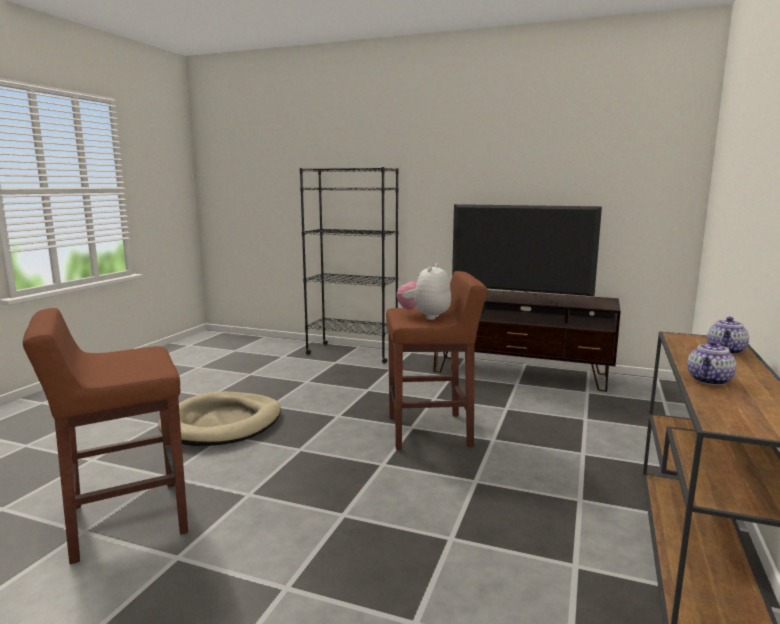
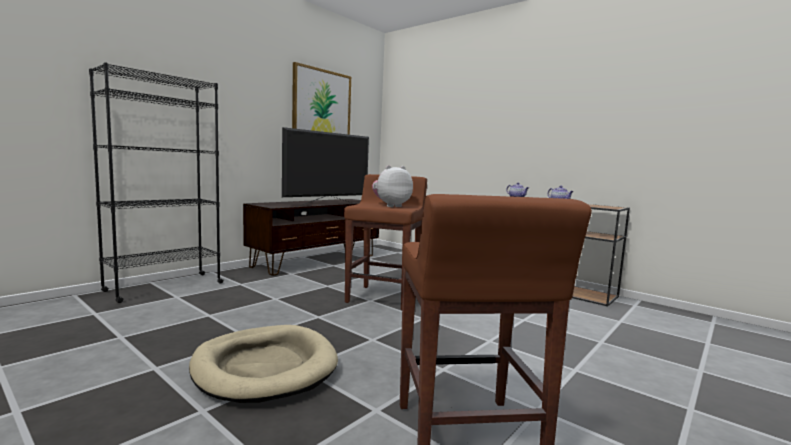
camera: 70 degrees left, 5 degrees down
plush toy [397,263,451,320] -> plush toy turned 105 degrees clockwise [372,165,413,207]
none -> picture [292,62,351,135]

